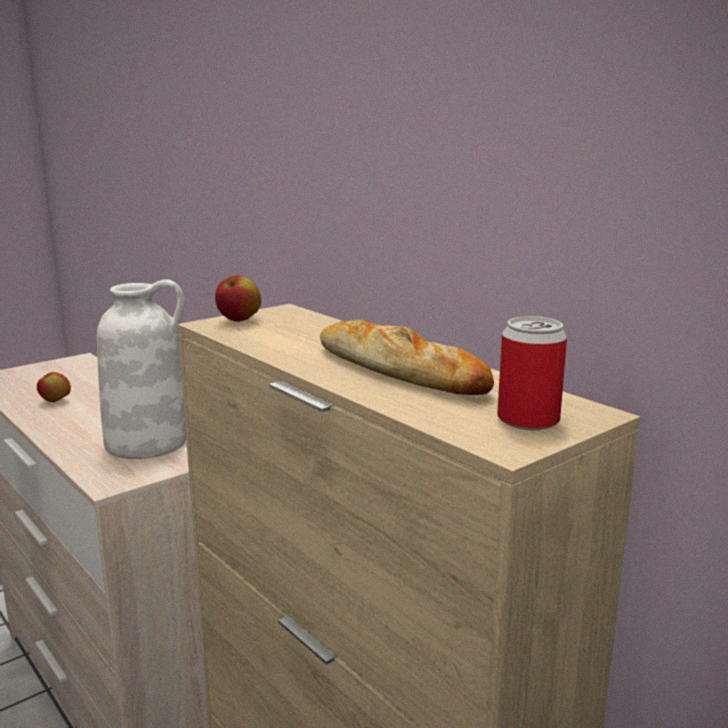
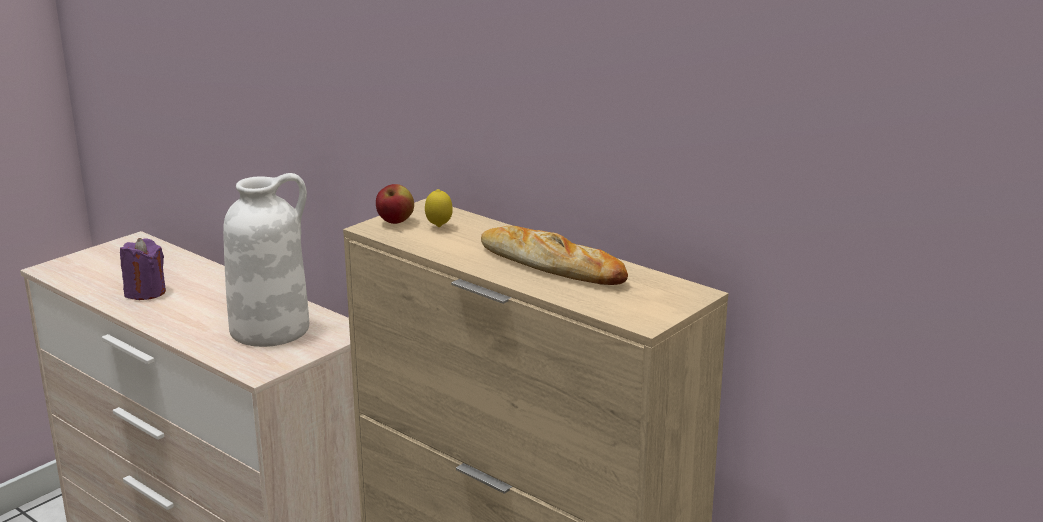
camera: 10 degrees left, 5 degrees up
apple [37,372,71,402] -> purple candle [120,238,166,300]
can [497,316,567,430] -> none
none -> lemon [425,189,453,227]

